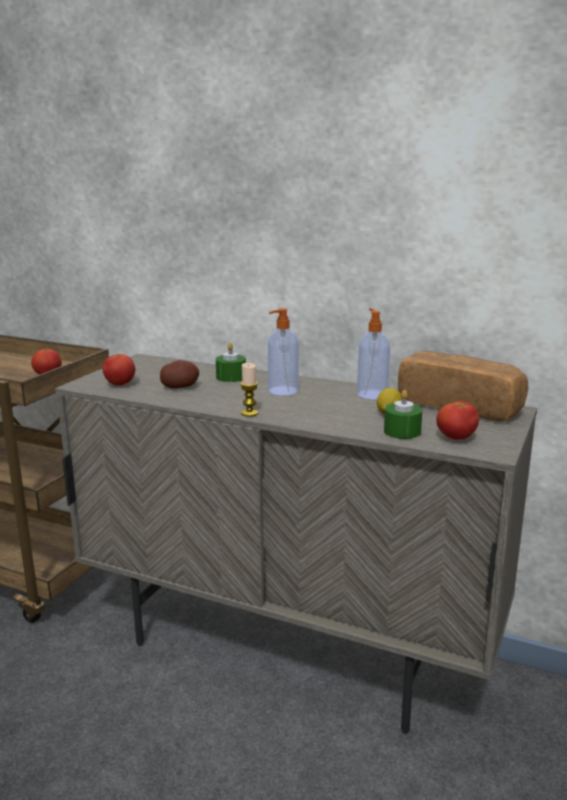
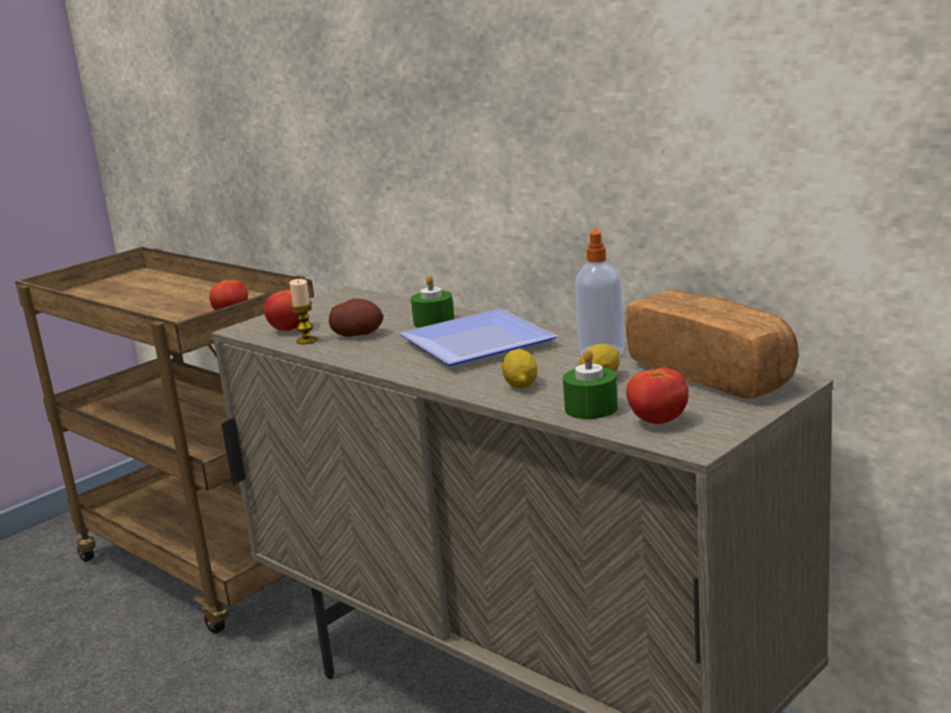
camera: 20 degrees right, 0 degrees up
candle [240,363,258,417] -> candle moved to [289,279,317,344]
soap dispenser [268,308,299,395] -> plate [399,309,557,365]
none -> lemon [502,349,537,389]

